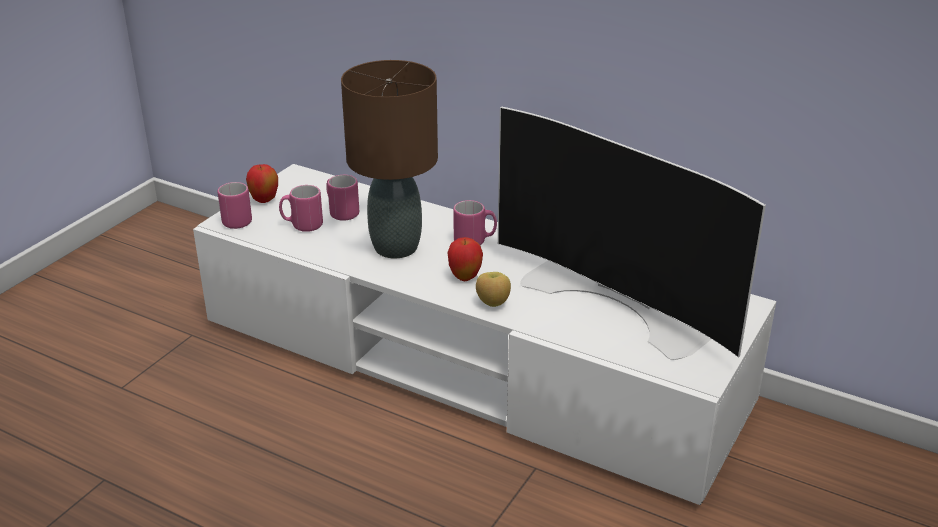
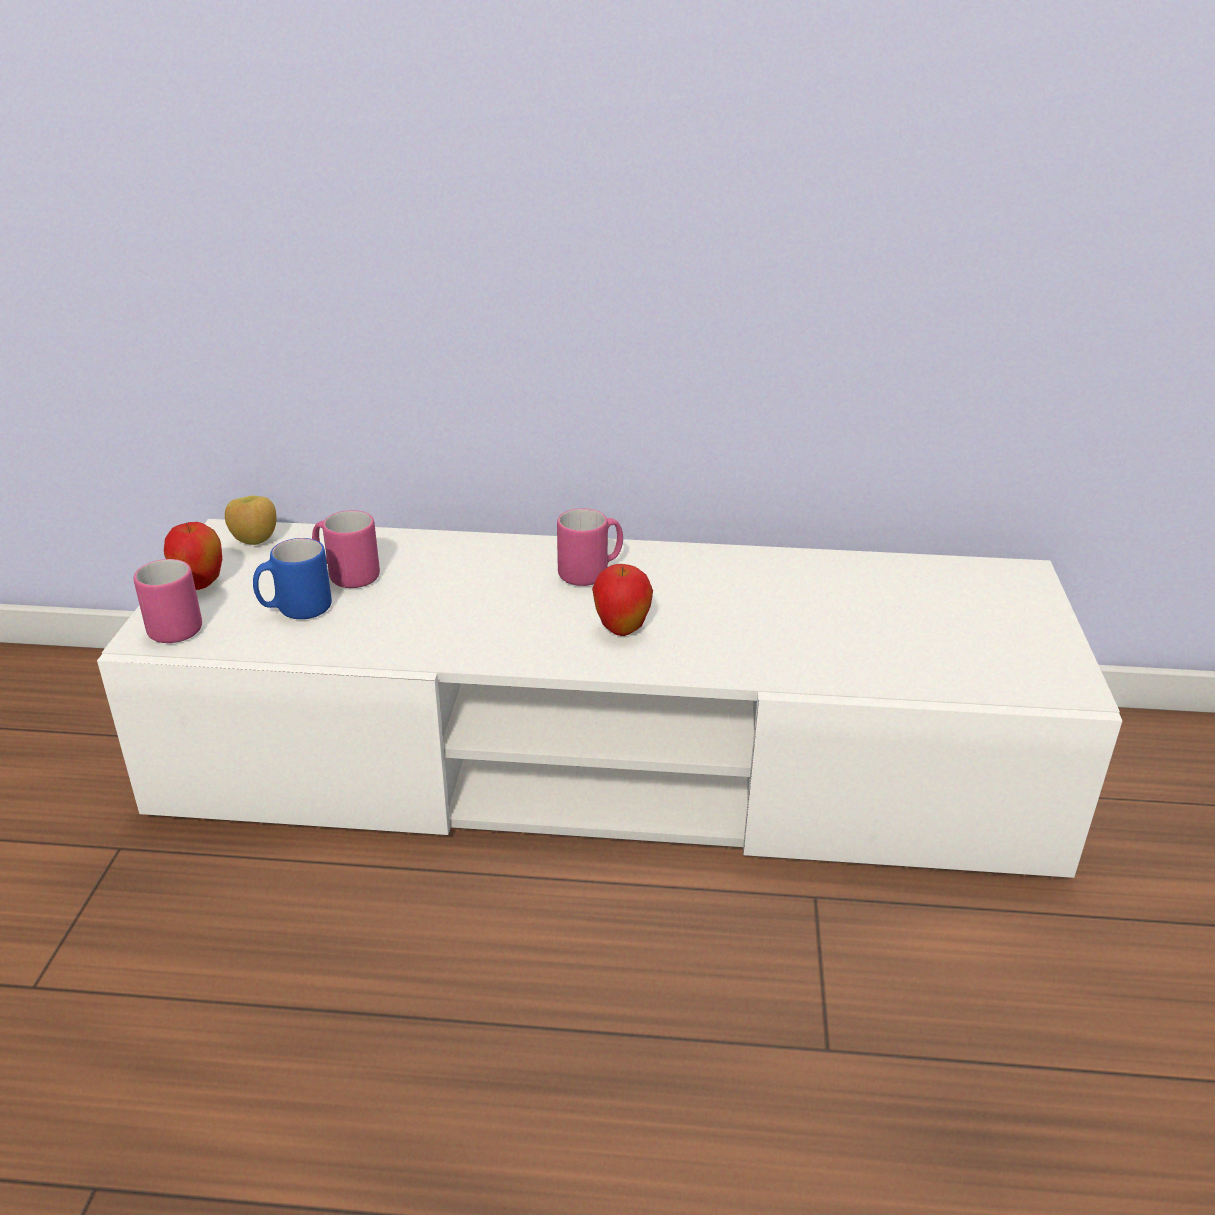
camera: 25 degrees left, 0 degrees up
pink mug [279,185,323,232] -> blue mug [253,538,332,619]
brown table lamp [341,60,438,258] -> none
apple [476,272,511,307] -> apple moved to [225,496,277,545]
television [498,107,766,360] -> none

